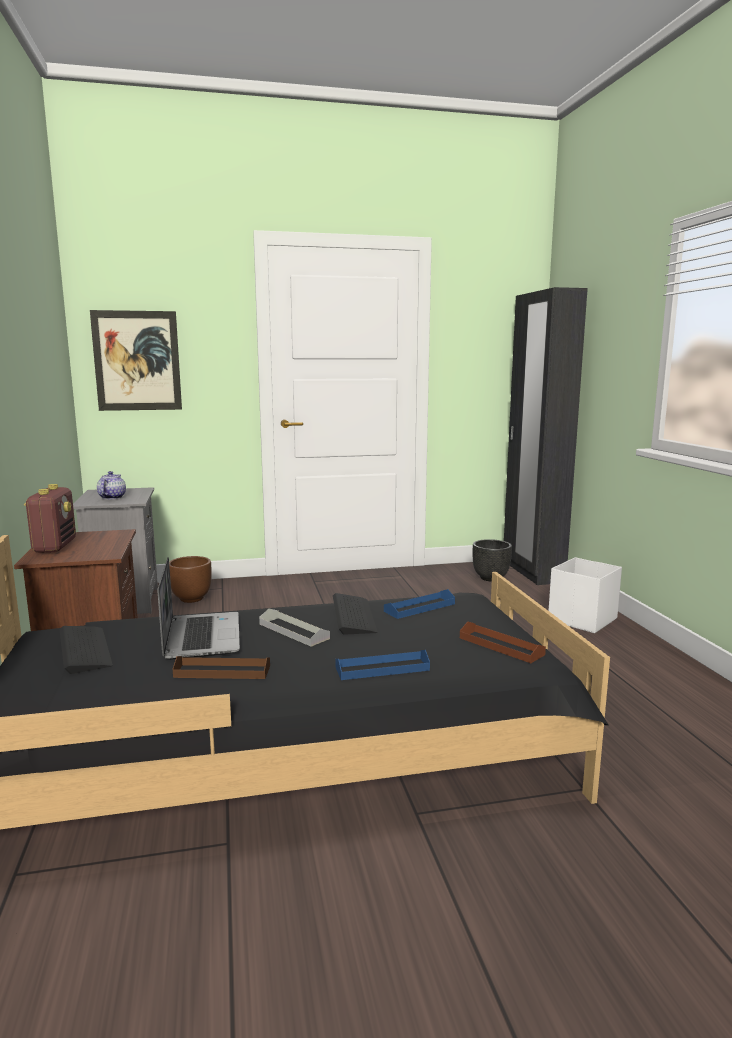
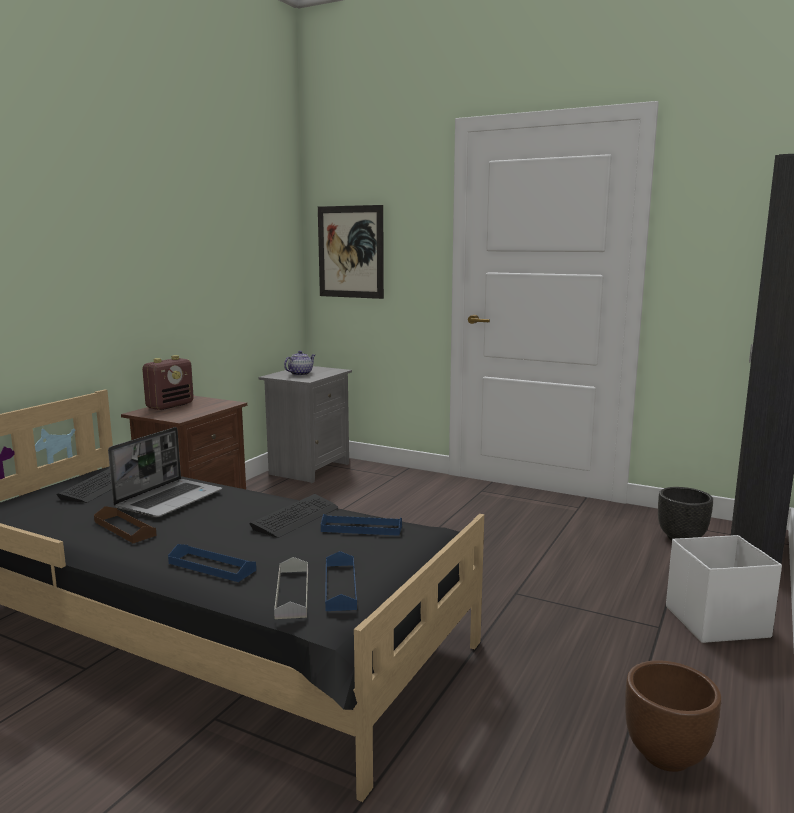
camera: 40 degrees right, 0 degrees up
brown planter [169,556,212,603] -> brown planter moved to [625,660,721,772]
grey tray [259,609,330,646] -> grey tray moved to [274,557,308,619]
brown tray [460,622,546,663] -> blue tray [325,551,357,611]

